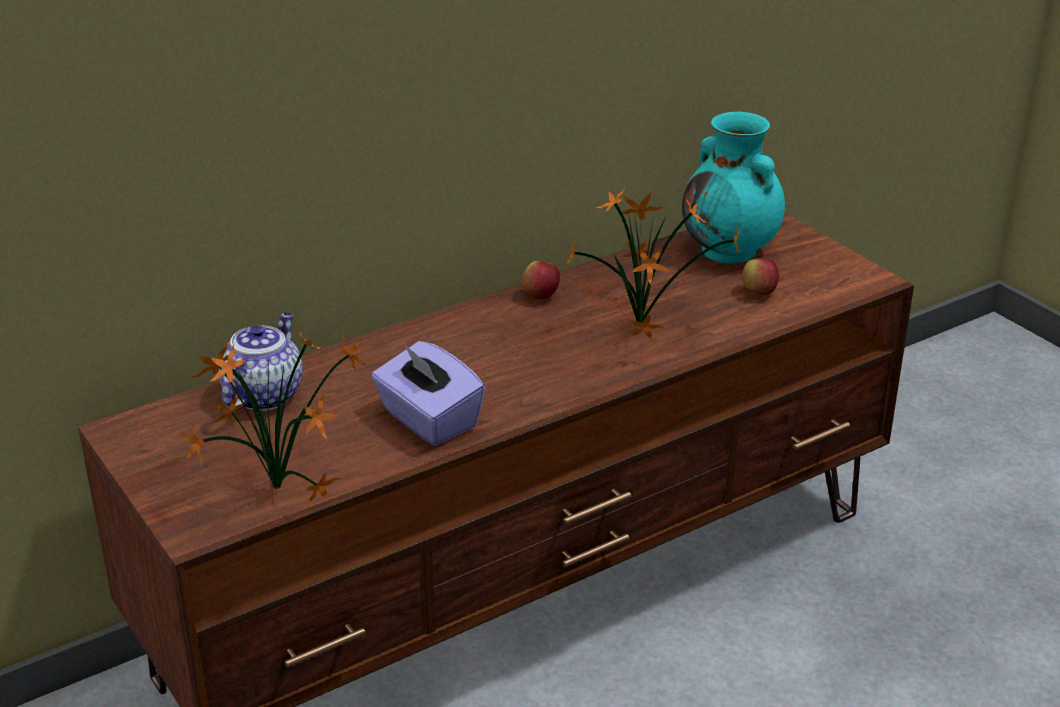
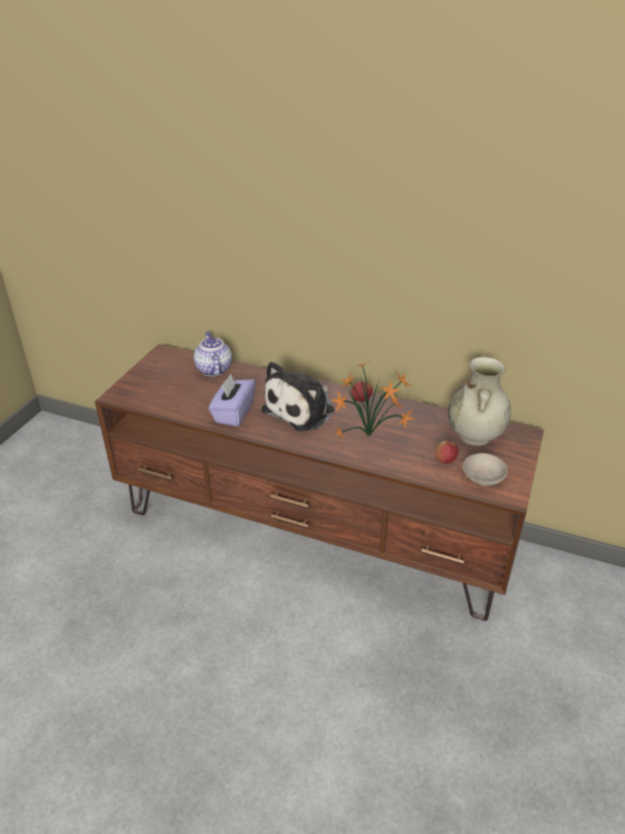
camera: 55 degrees right, 5 degrees up
potted plant [180,328,367,506] -> none
teapot [218,312,303,411] -> teapot turned 90 degrees counterclockwise [194,332,232,376]
turquoise vase [682,112,785,264] -> beige vase [448,357,511,446]
none -> plush toy [261,361,334,432]
none -> beige bowl [463,453,508,486]

